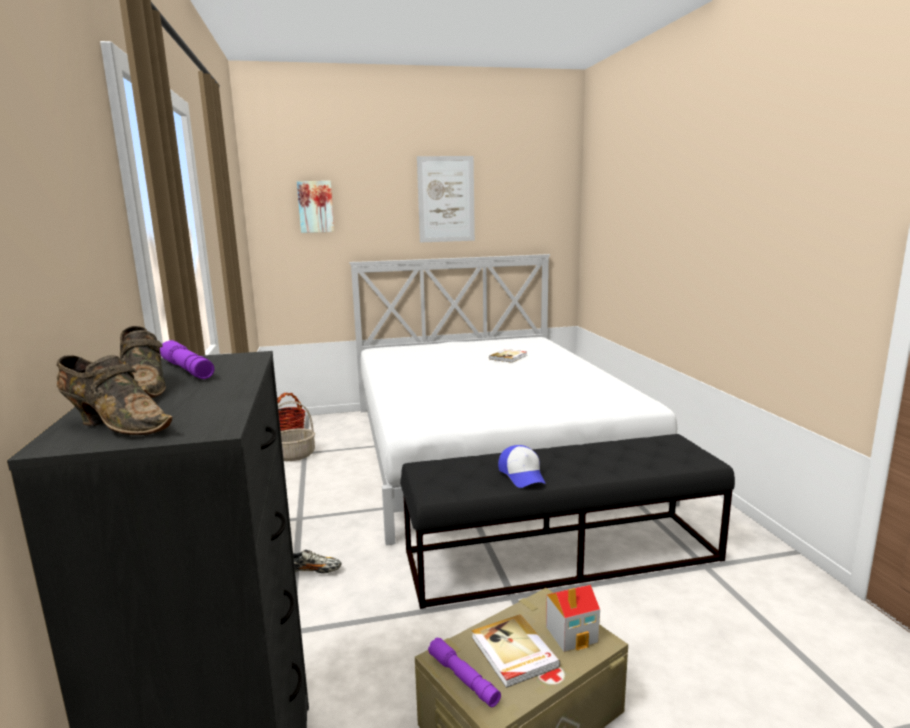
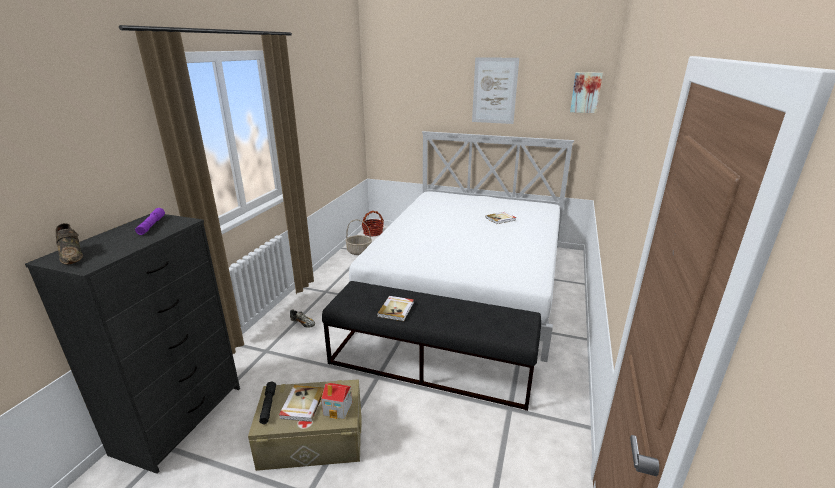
camera: 30 degrees right, 10 degrees up
brown shoe [120,326,166,398] -> none
picture [297,181,334,233] -> picture moved to [570,72,603,113]
purple flashlight [428,637,501,707] -> black flashlight [259,381,276,424]
cap [498,445,546,488] -> book [377,296,414,321]

